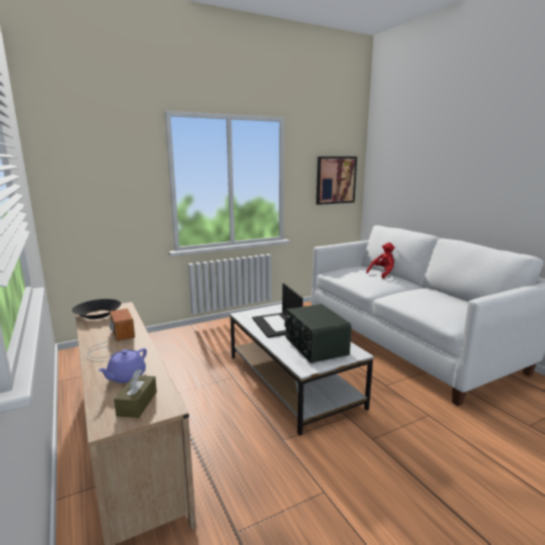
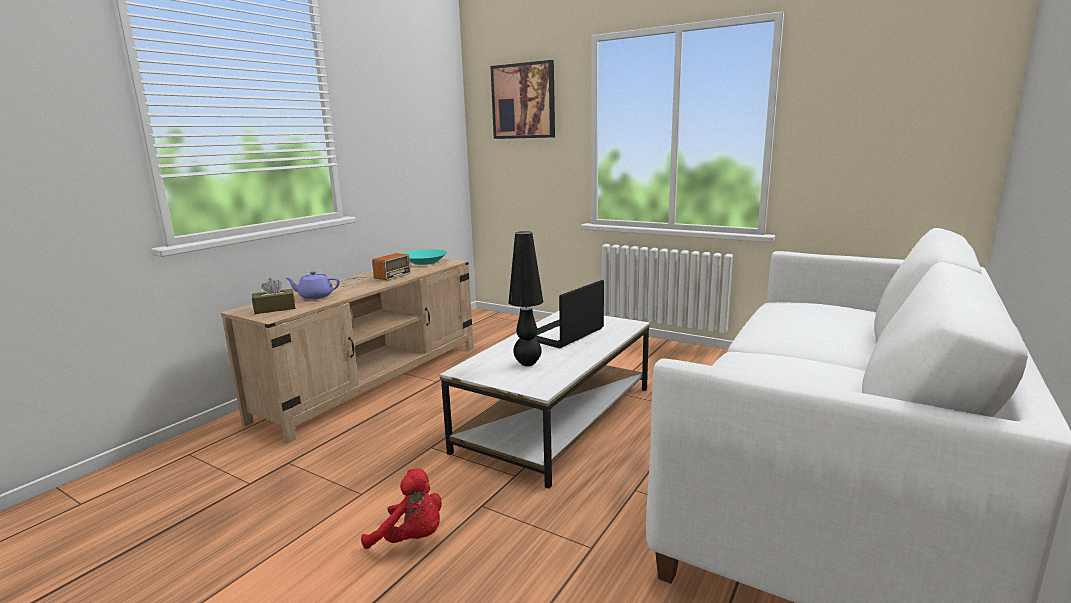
camera: 60 degrees right, 0 degrees up
black bowl [72,299,121,319] -> turquoise bowl [403,249,447,265]
radio [285,304,351,363] -> black table lamp [508,231,543,366]
picture [316,156,357,205] -> picture moved to [490,60,555,139]
red plush toy [366,243,395,279] -> red plush toy moved to [361,468,442,549]

